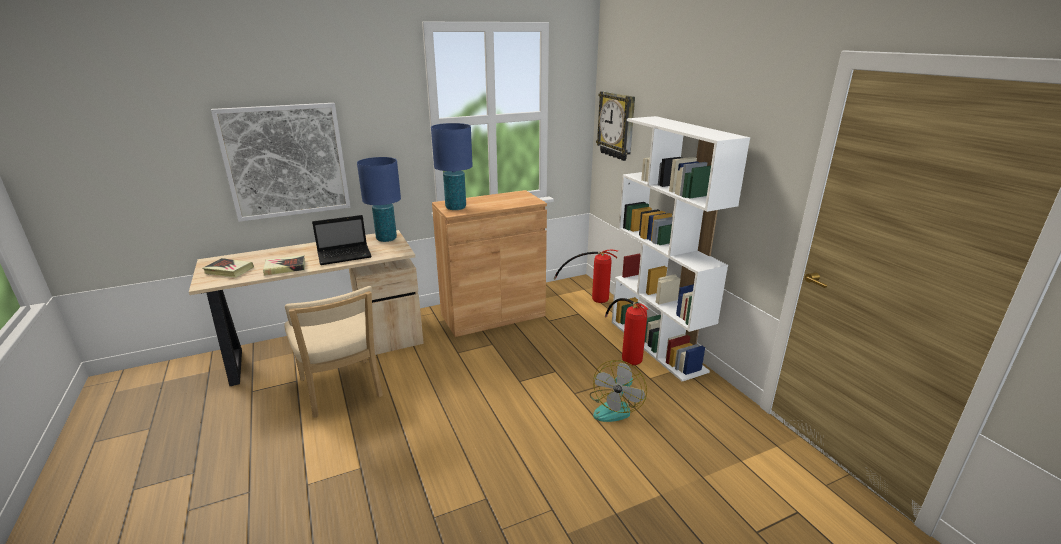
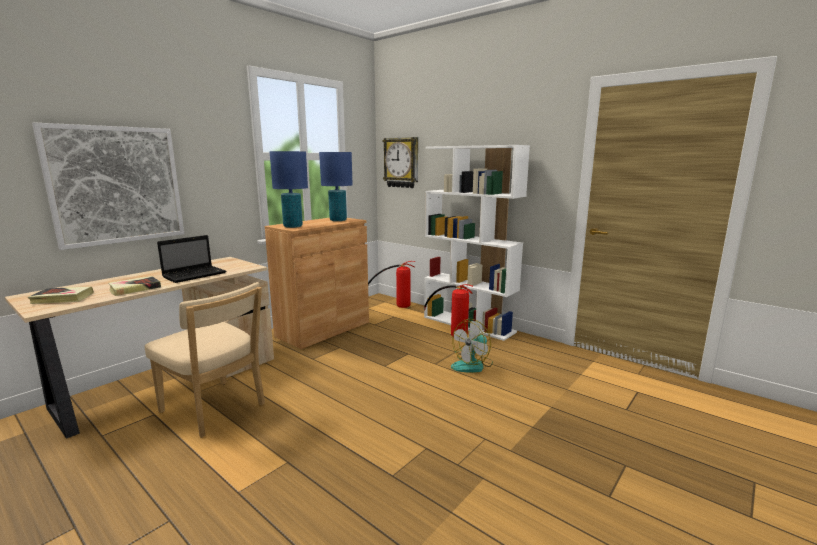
camera: 25 degrees left, 10 degrees down
blue table lamp [357,157,401,242] -> blue table lamp moved to [319,152,353,221]
fan [590,360,647,422] -> fan turned 45 degrees clockwise [451,319,493,373]

